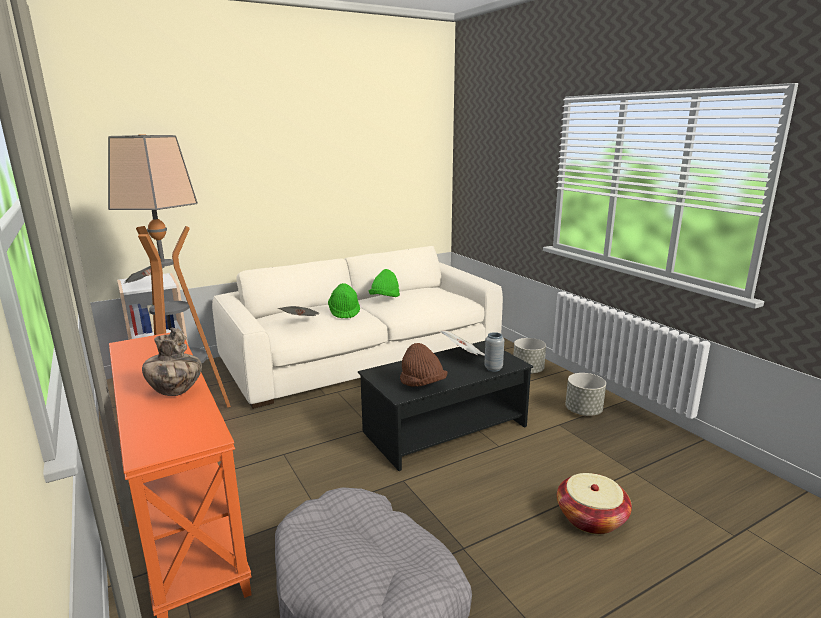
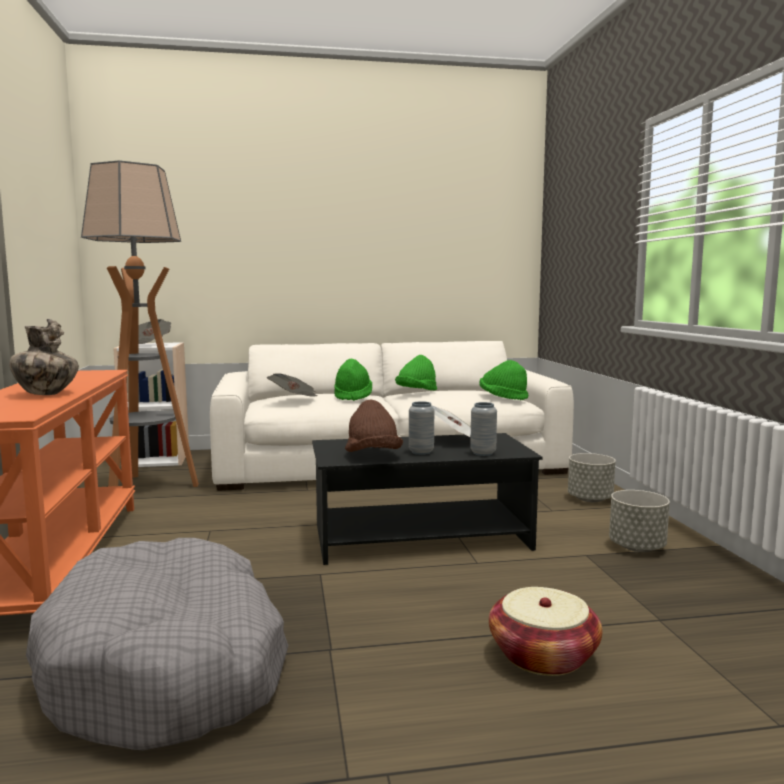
camera: 20 degrees right, 10 degrees down
none -> grey vase [409,401,434,455]
none -> green hat [479,360,528,400]

